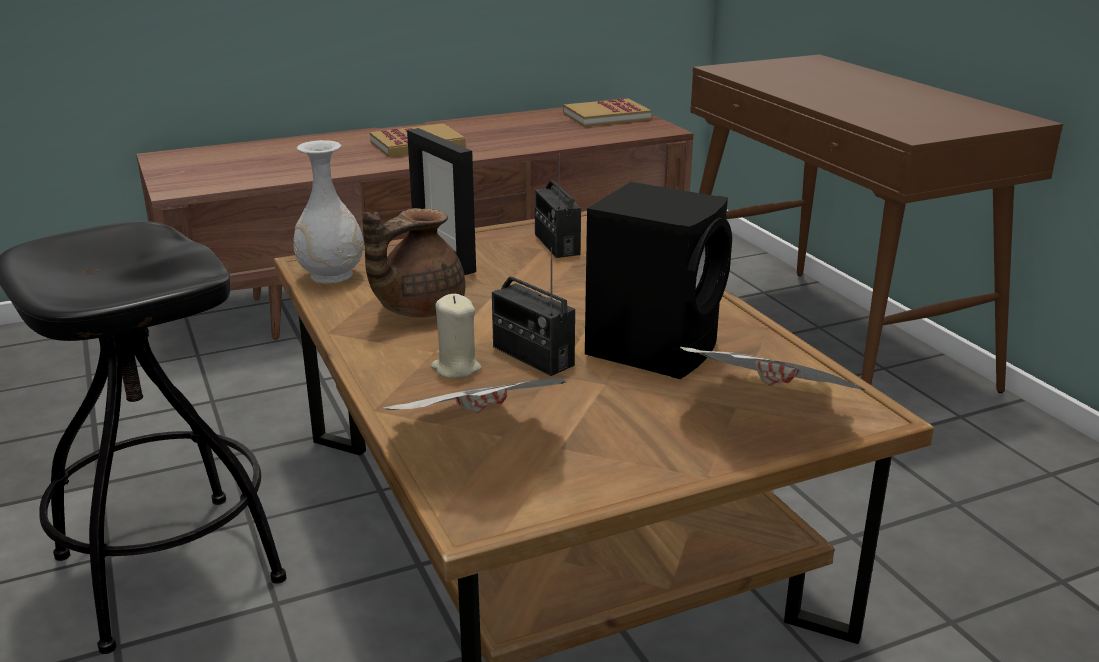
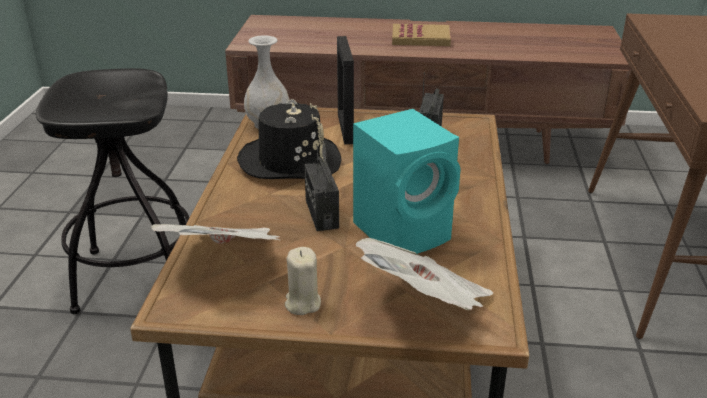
camera: 30 degrees right, 5 degrees up
brown teapot [362,208,465,317] -> black hat [237,99,342,179]
beige candle [431,294,481,379] -> beige candle moved to [285,247,321,315]
book [563,98,652,127] -> none
black speaker [585,182,732,379] -> turquoise speaker [353,109,461,254]

